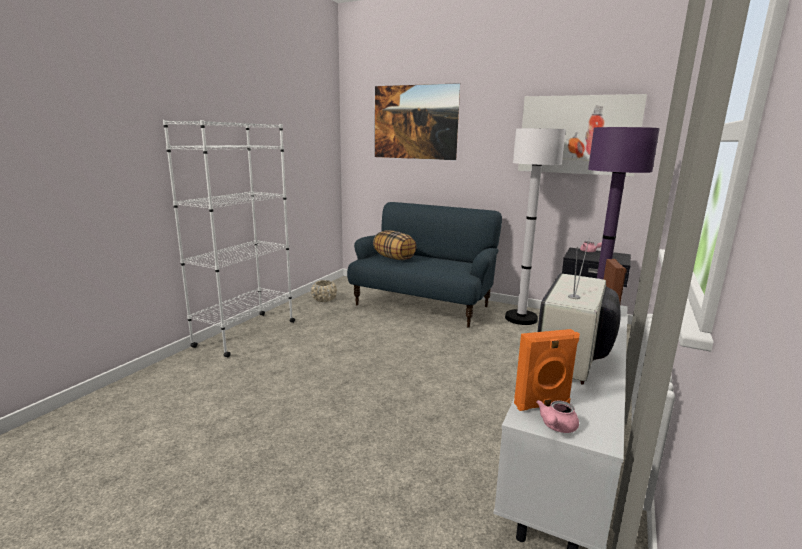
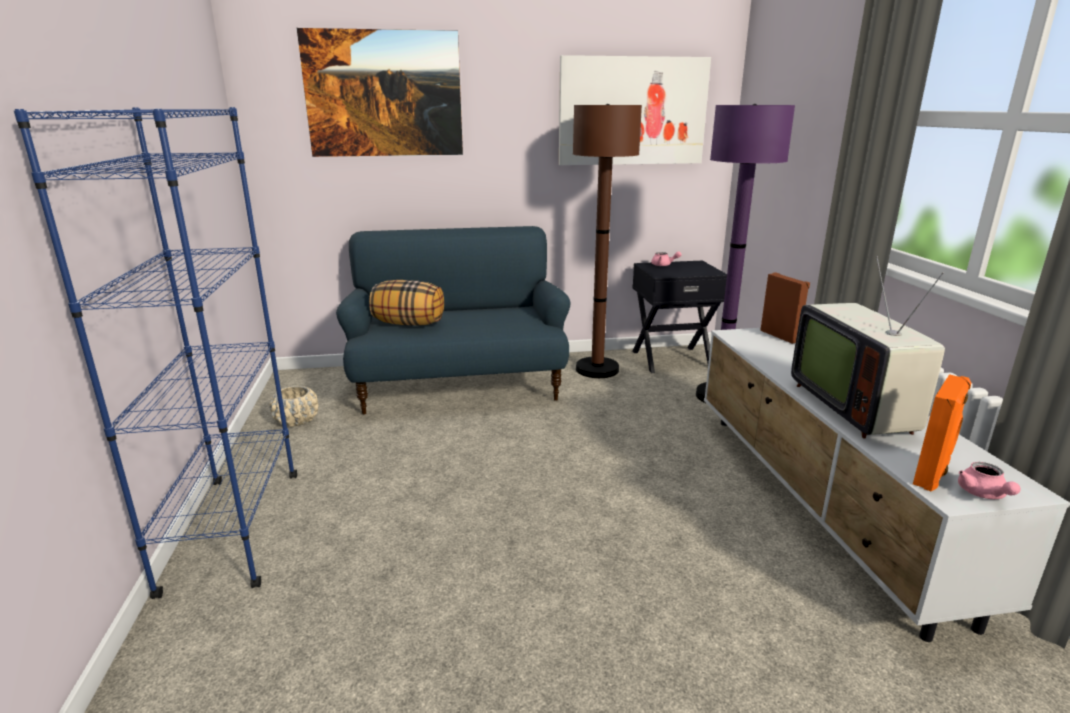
camera: 35 degrees left, 5 degrees up
white bookcase [163,120,295,357] -> blue bookcase [14,107,297,599]
white floor lamp [505,128,566,325] -> brown floor lamp [573,104,642,378]

